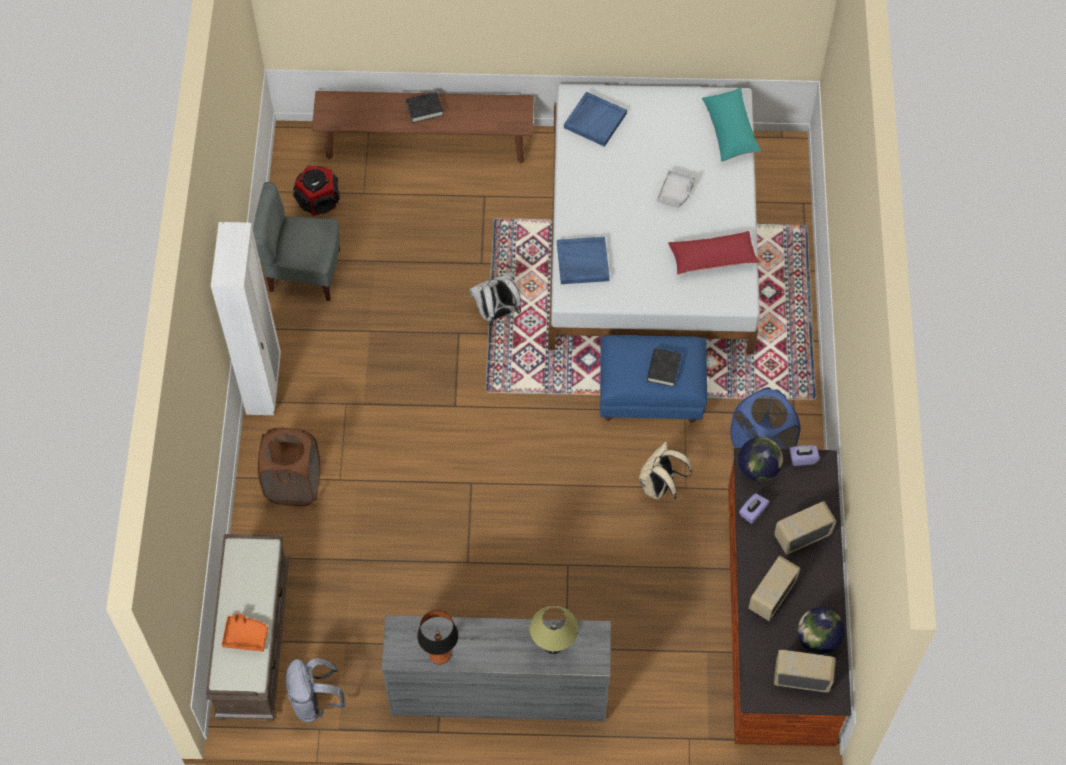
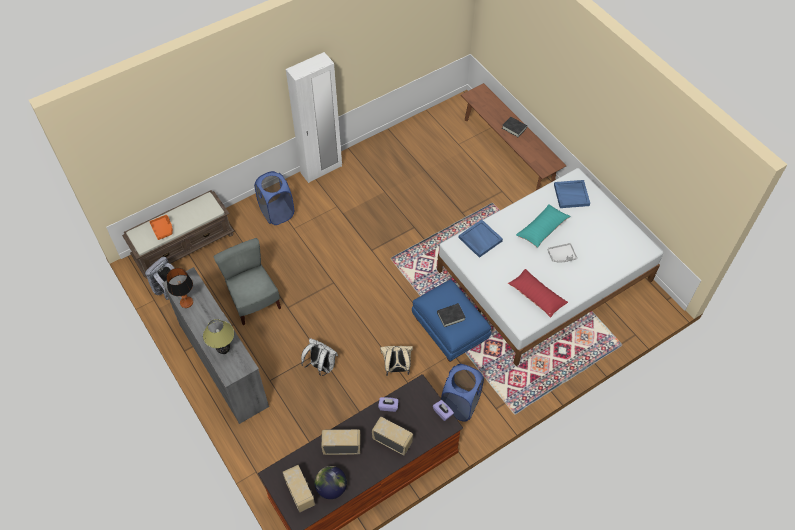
camera: 55 degrees right, 5 degrees down
grey chair [253,182,340,301] -> grey chair moved to [213,238,281,325]
brown laundry basket [258,427,320,506] -> blue laundry basket [254,171,294,225]
speaker [293,165,340,217] -> none
white backpack [469,272,521,326] -> white backpack moved to [301,338,338,376]
turquoise pillow [702,88,761,162] -> turquoise pillow moved to [516,204,570,248]
globe [738,437,783,481] -> none

